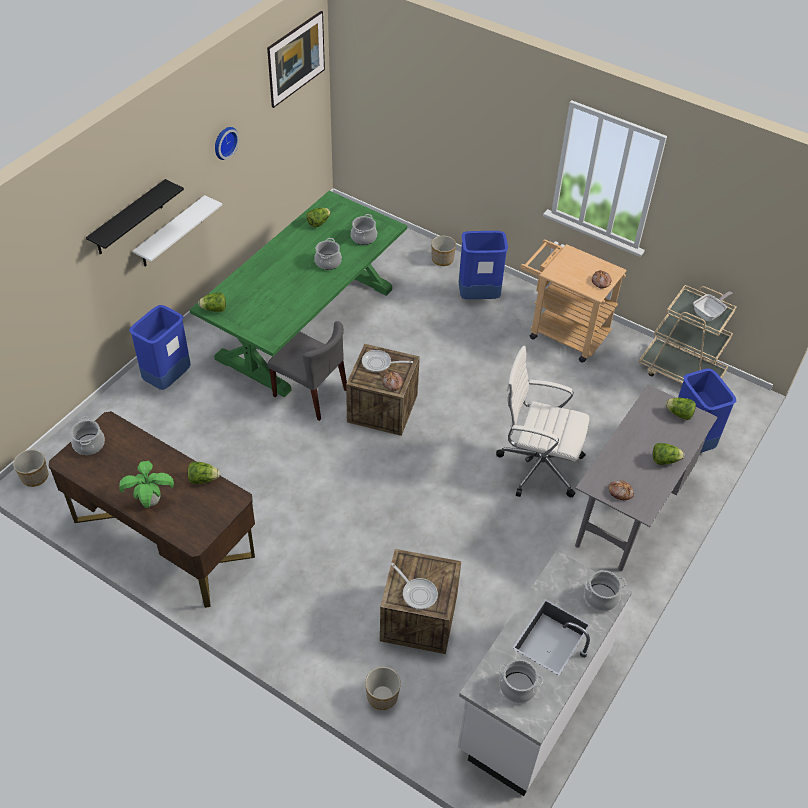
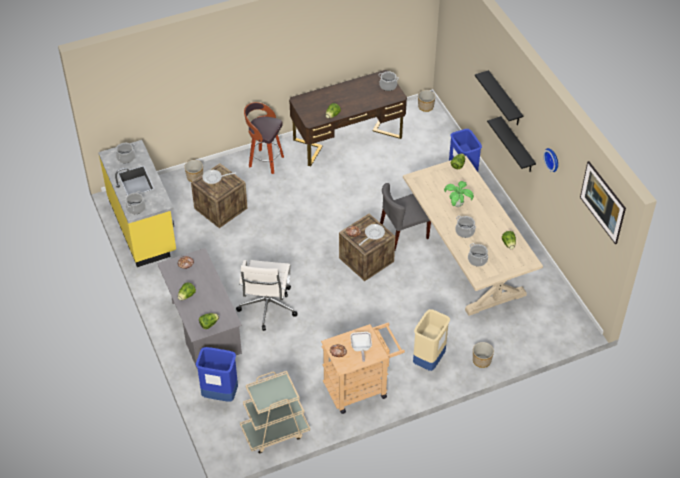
camera: 125 degrees right, 0 degrees up
potted plant [119,461,174,508] -> potted plant moved to [444,181,474,207]
white shelf [133,195,222,266] -> black shelf [487,116,536,172]
green dining table [190,191,407,398] -> beige dining table [403,156,543,316]
white counter [458,550,632,796] -> yellow counter [98,140,176,267]
blue trash can [459,231,508,299] -> beige trash can [413,309,450,371]
white office chair [496,346,590,497] -> white office chair turned 135 degrees clockwise [236,260,298,331]
frying pan [693,291,733,321] -> frying pan moved to [350,332,372,362]
none -> stool [244,102,284,174]

